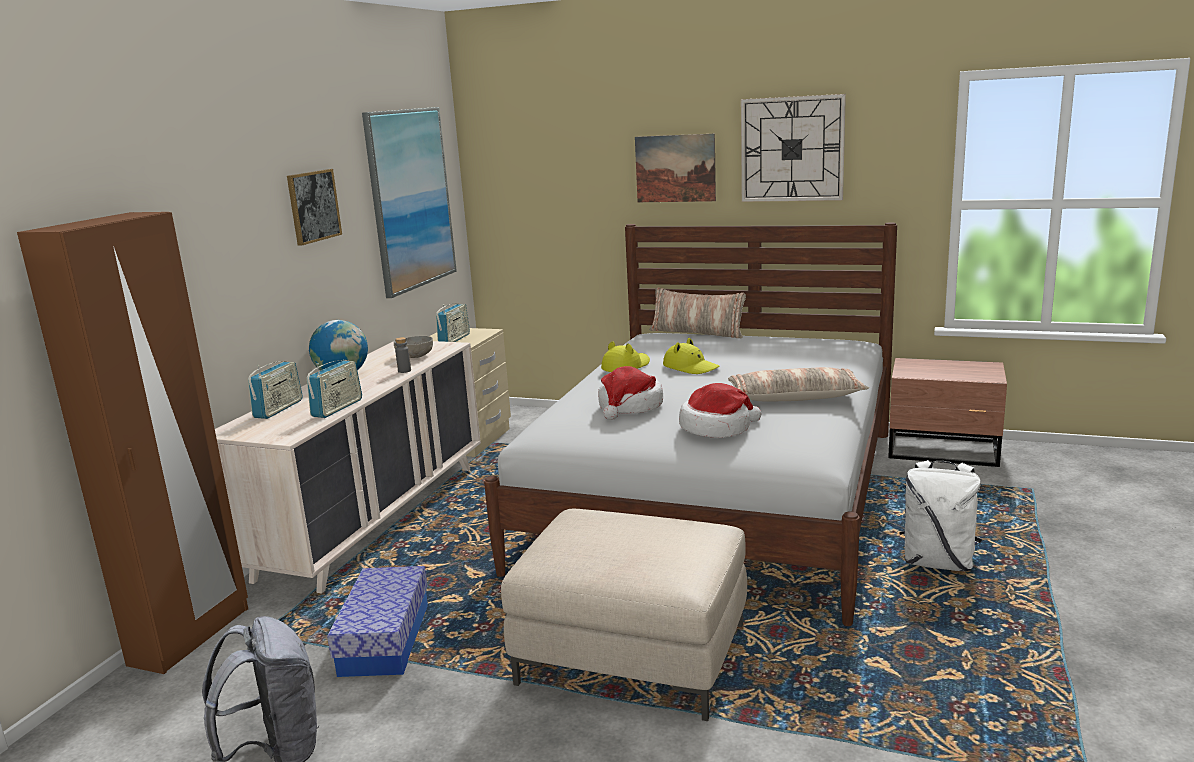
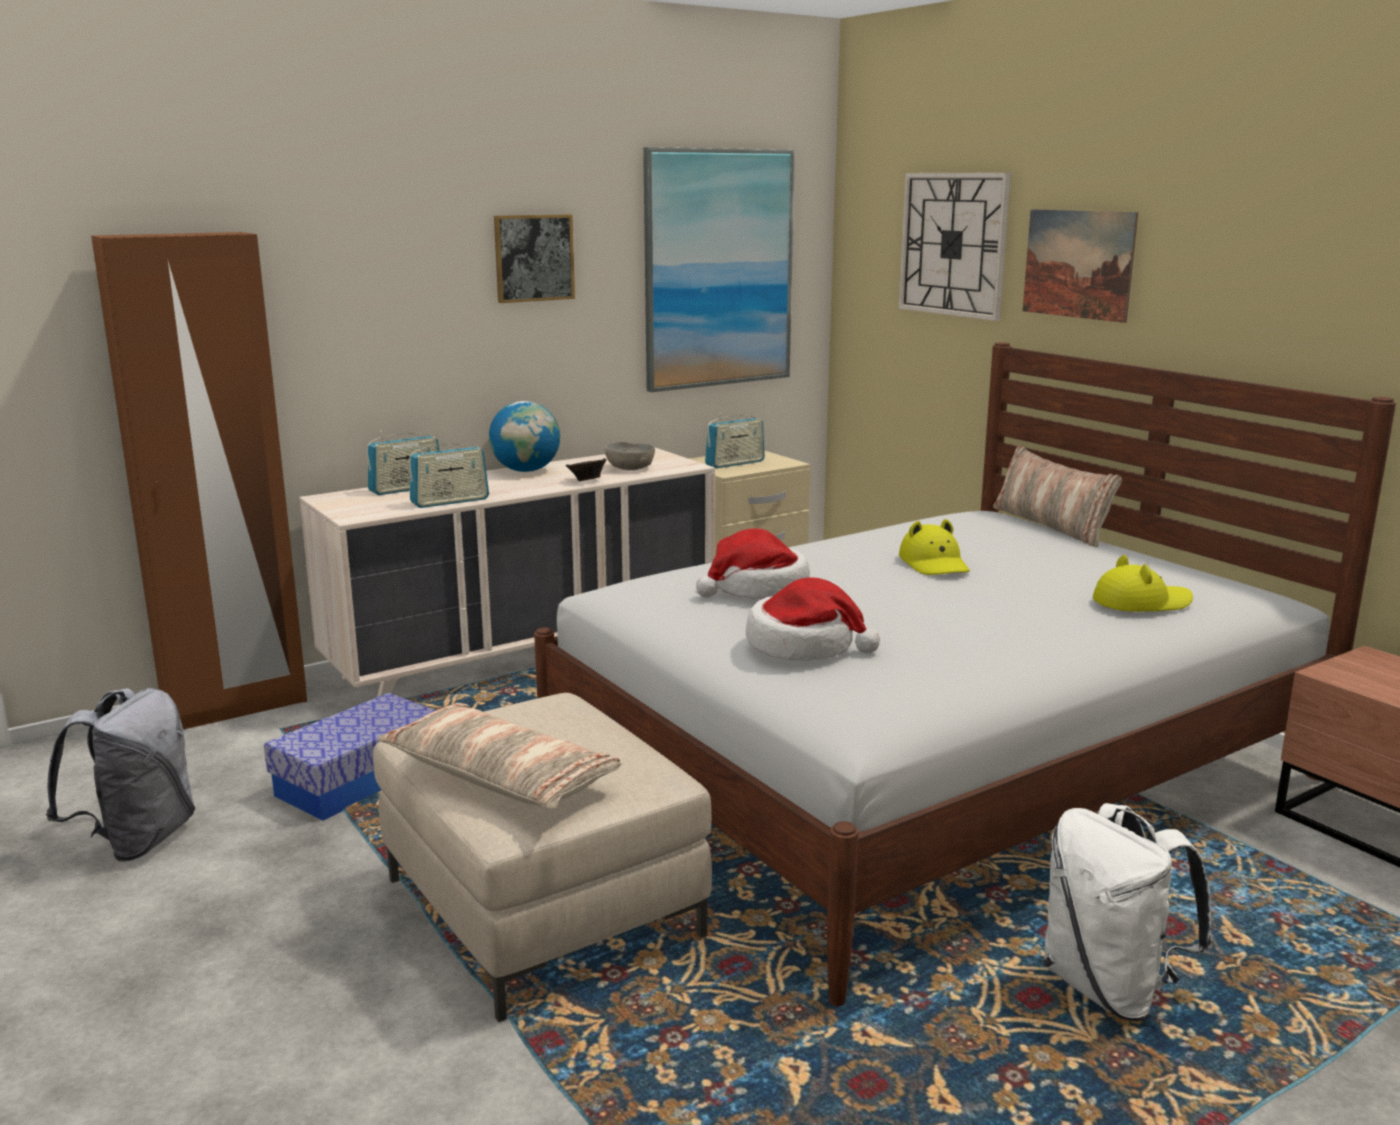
camera: 35 degrees right, 0 degrees up
grey bottle [395,337,411,373] -> brown bowl [566,458,607,481]
yellow hat [601,341,650,372] -> yellow hat moved to [1093,555,1193,612]
pillow [728,367,869,402] -> pillow moved to [378,703,621,809]
wall clock [741,94,846,202] -> wall clock moved to [899,172,1011,321]

